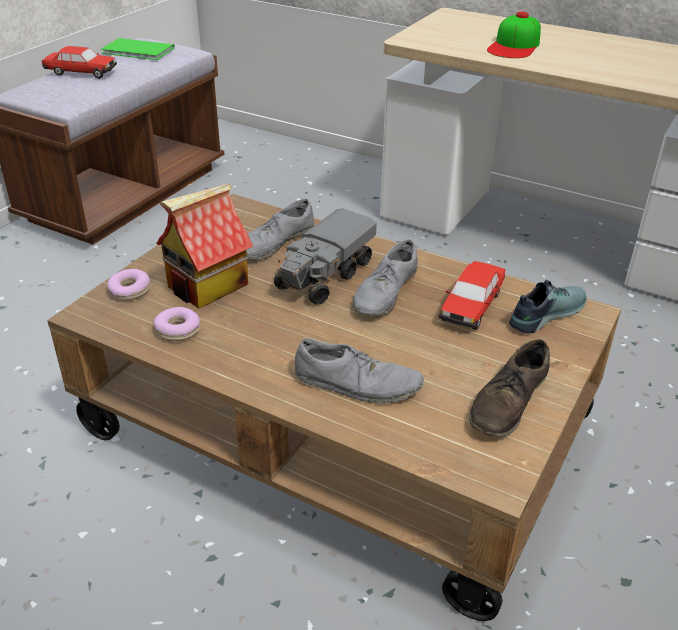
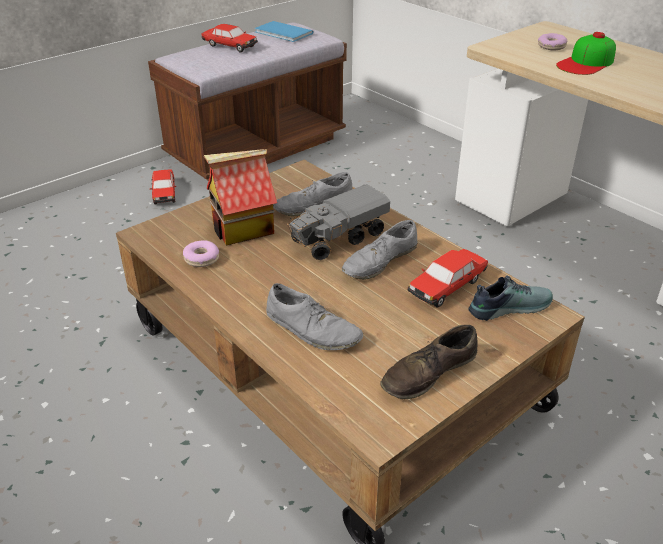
camera: 20 degrees right, 0 degrees up
green book [101,38,175,60] -> blue book [254,21,314,42]
donut [107,269,151,300] -> donut moved to [538,33,567,50]
none -> toy car [150,169,176,204]

